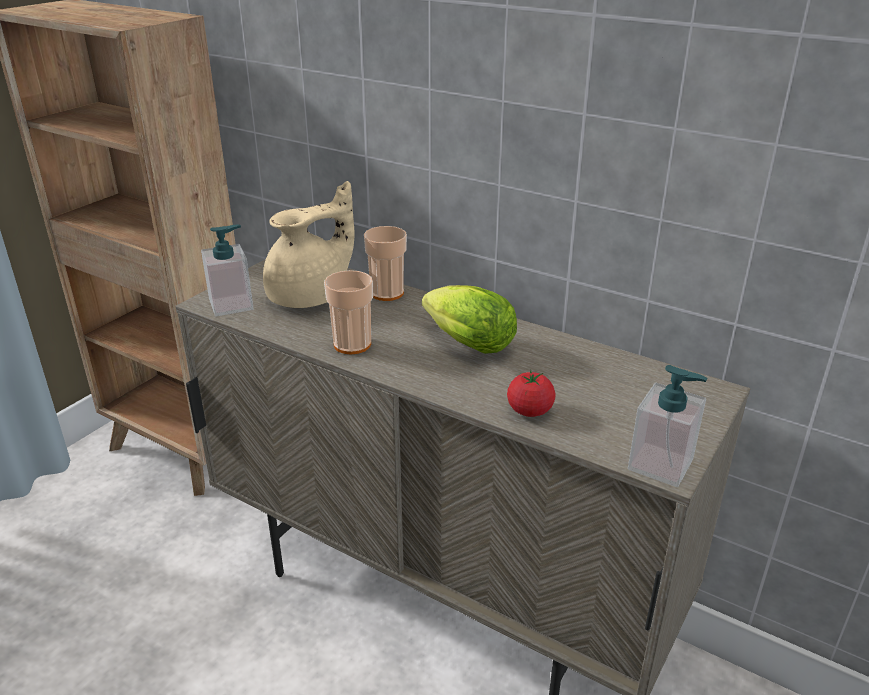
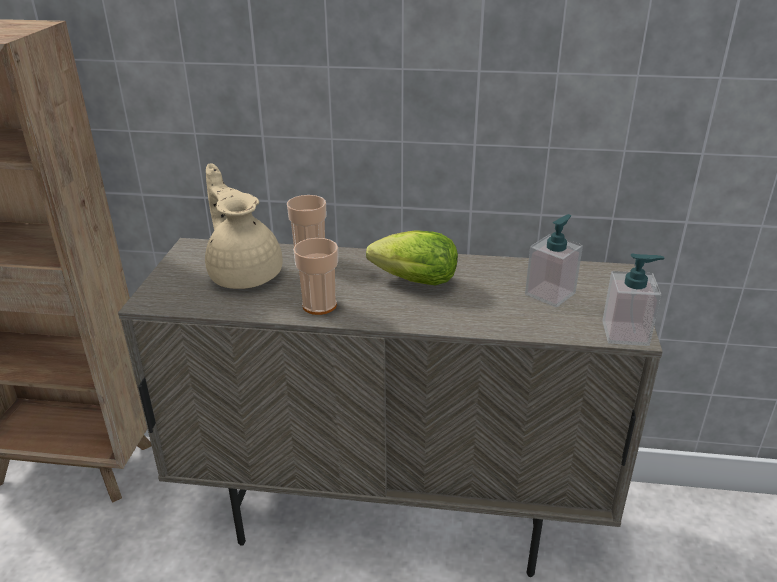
camera: 25 degrees left, 0 degrees up
soap dispenser [201,225,254,317] -> soap dispenser moved to [525,214,583,307]
beige teapot [263,181,355,308] -> beige teapot turned 60 degrees counterclockwise [205,164,283,289]
tomato [507,370,555,417] -> none

